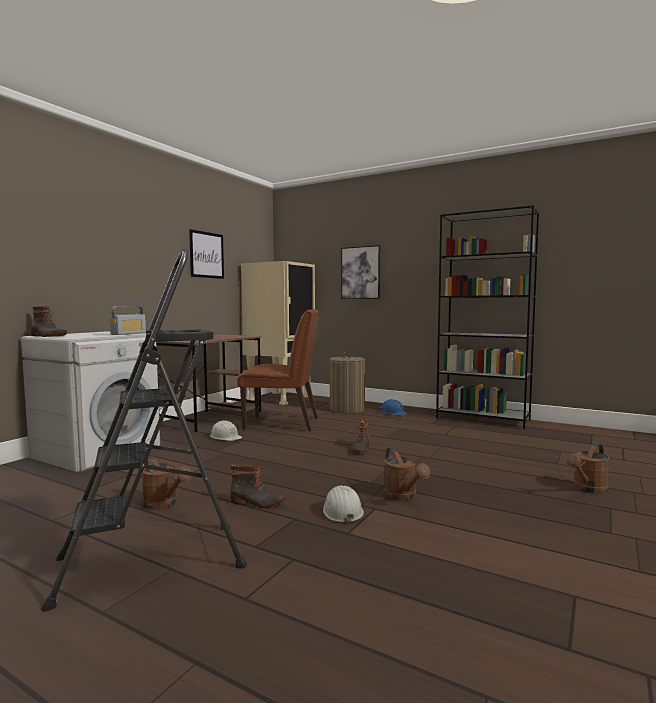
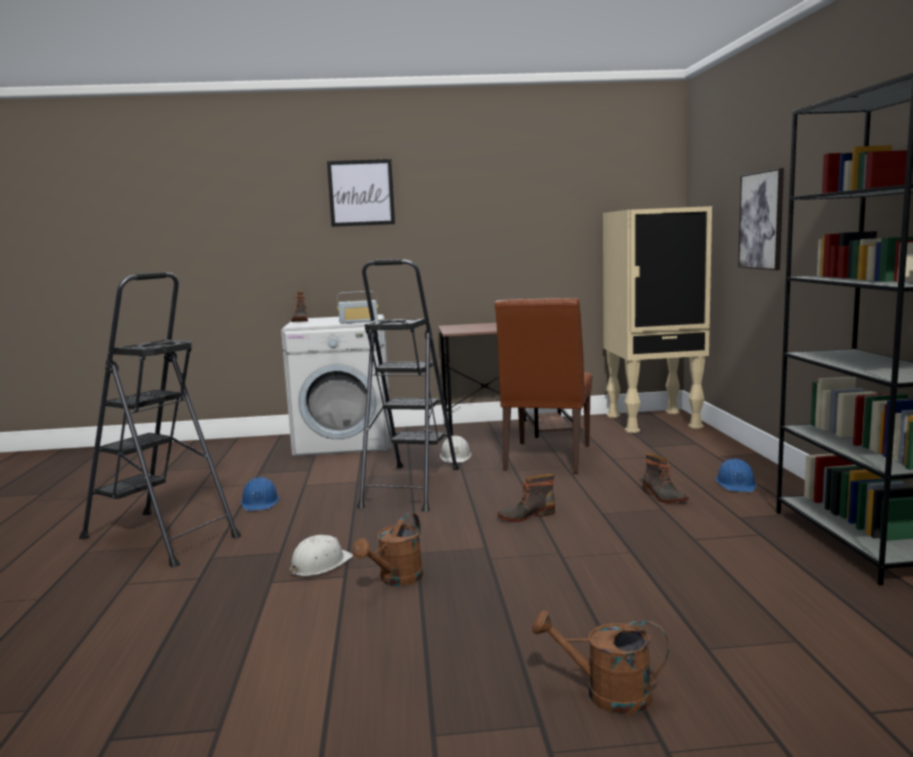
camera: 55 degrees right, 5 degrees up
brown watering can [142,455,192,510] -> blue hard hat [241,477,279,511]
picture [189,229,224,279] -> picture moved to [327,159,395,227]
boot [230,464,286,508] -> boot moved to [643,453,689,503]
brown chair [237,309,320,431] -> brown chair turned 45 degrees clockwise [495,298,593,474]
laundry basket [329,350,365,414] -> none
none -> step ladder [357,259,459,512]

